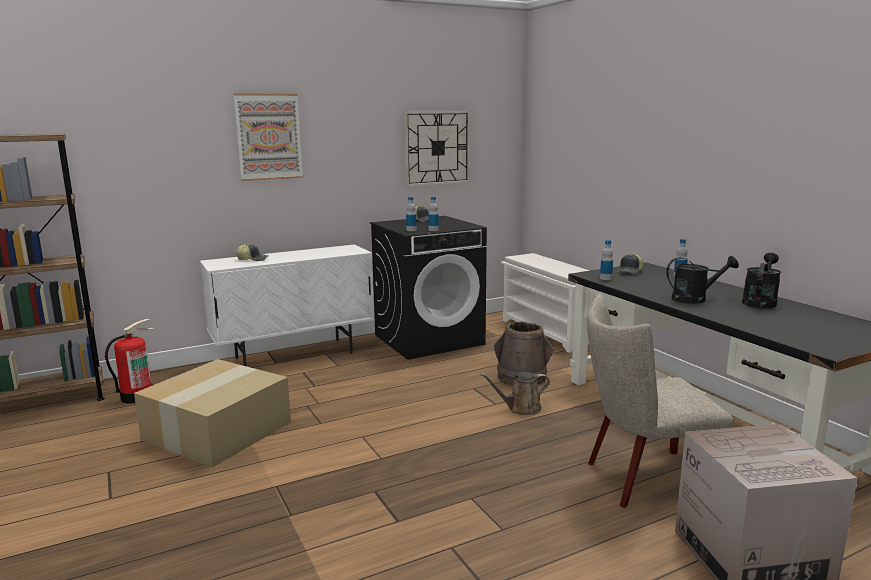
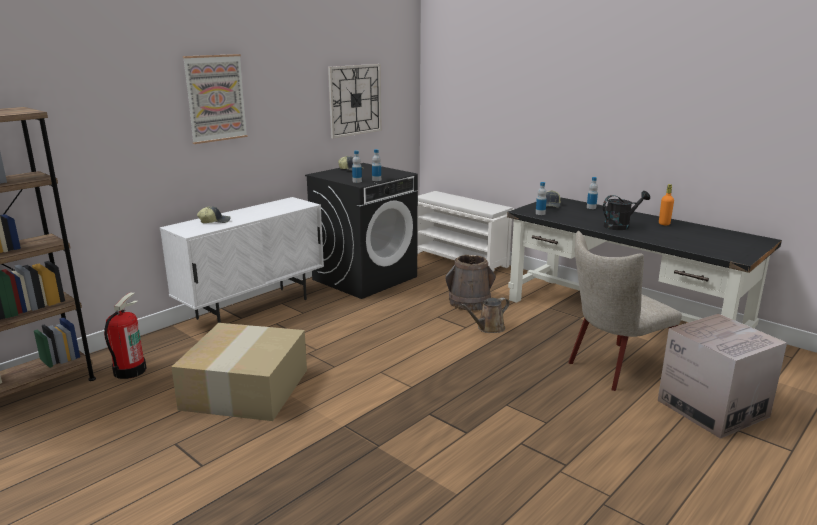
camera: 20 degrees left, 5 degrees up
black watering can [742,253,781,308] -> orange bottle [659,184,674,225]

